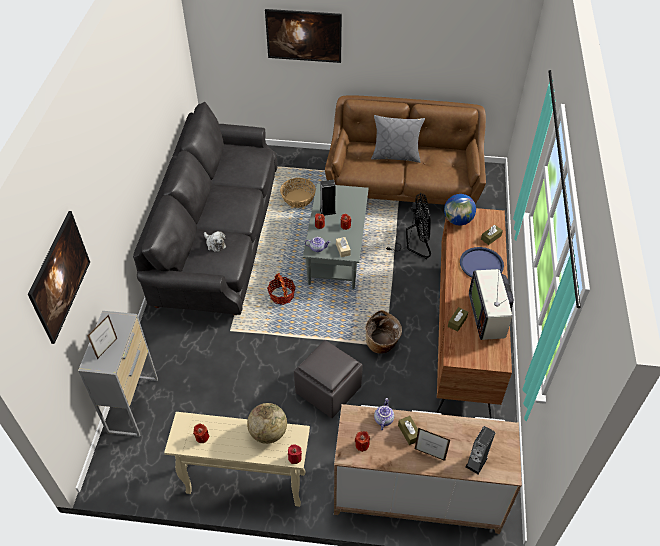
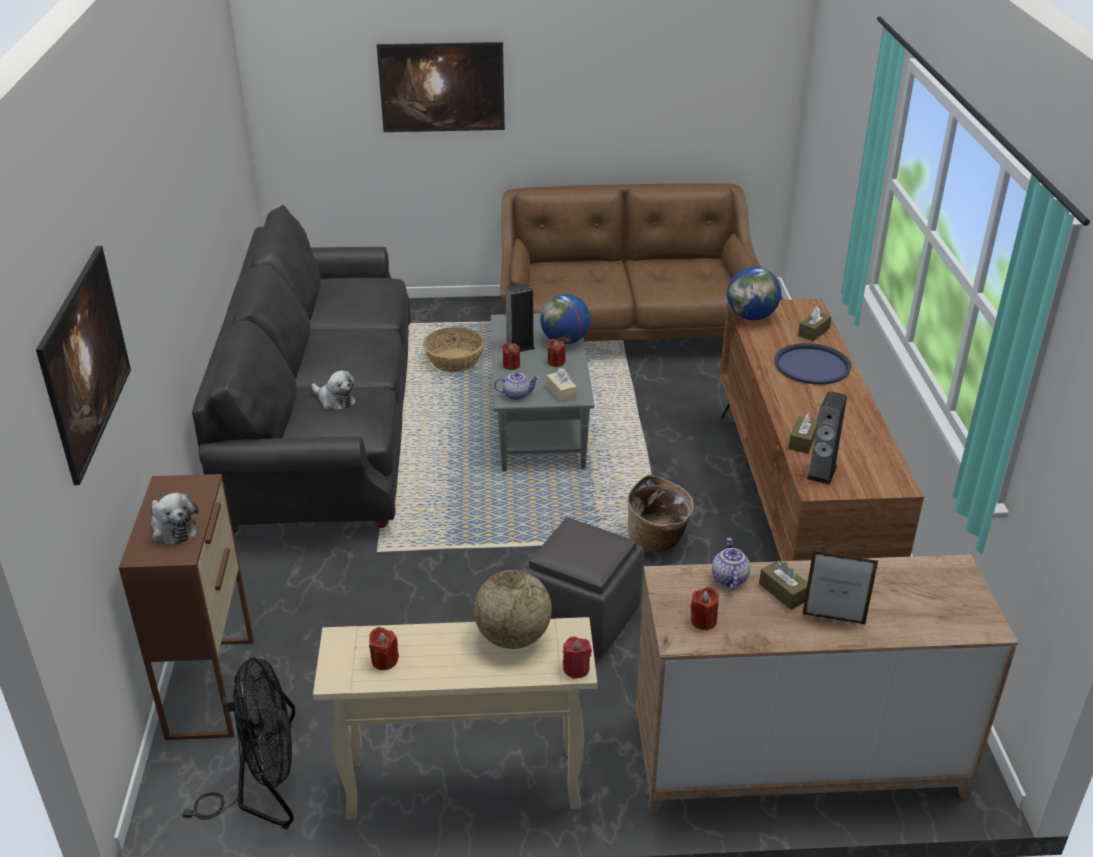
camera: 10 degrees left, 15 degrees down
grey cabinet [78,311,158,437] -> brown cabinet [119,474,254,740]
picture frame [88,315,117,359] -> plush toy [151,492,199,545]
basket [267,273,296,305] -> none
grey pillow [371,115,425,163] -> none
black fan [387,193,431,259] -> black fan moved to [181,657,295,830]
speaker [466,426,495,474] -> speaker moved to [807,391,847,485]
television [469,269,514,340] -> none
none -> globe [540,294,590,344]

